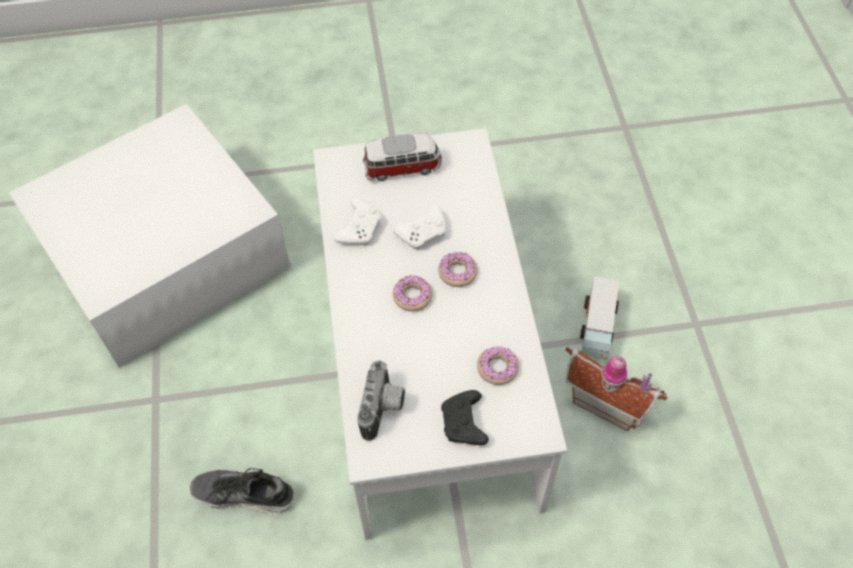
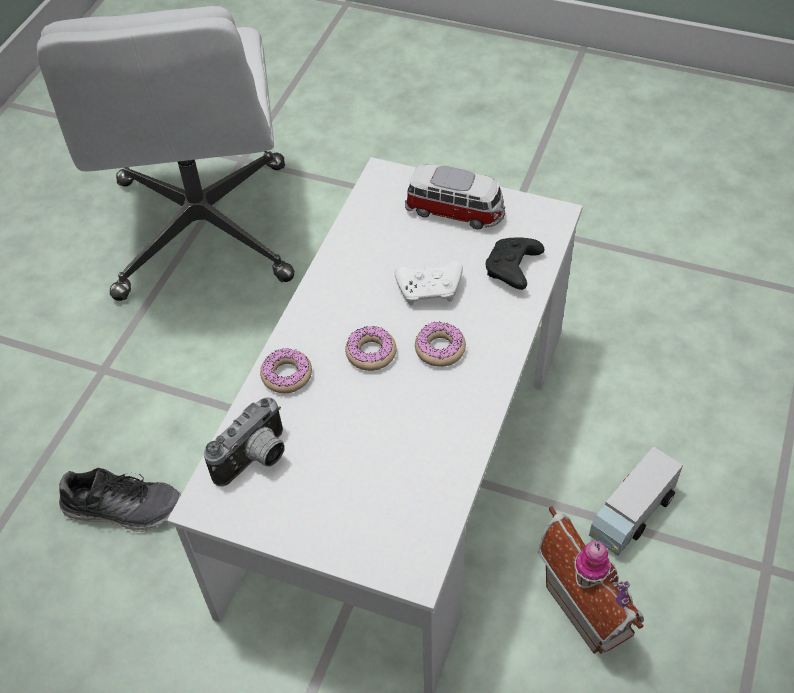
camera: 30 degrees right, 5 degrees down
white storage box [9,104,291,368] -> white office chair [37,6,294,301]
shoe [190,468,295,514] -> shoe turned 150 degrees clockwise [59,468,181,532]
white game controller [333,198,381,245] -> none
black game controller [441,390,489,445] -> black game controller moved to [486,237,545,290]
donut [477,346,519,385] -> donut moved to [260,348,312,393]

